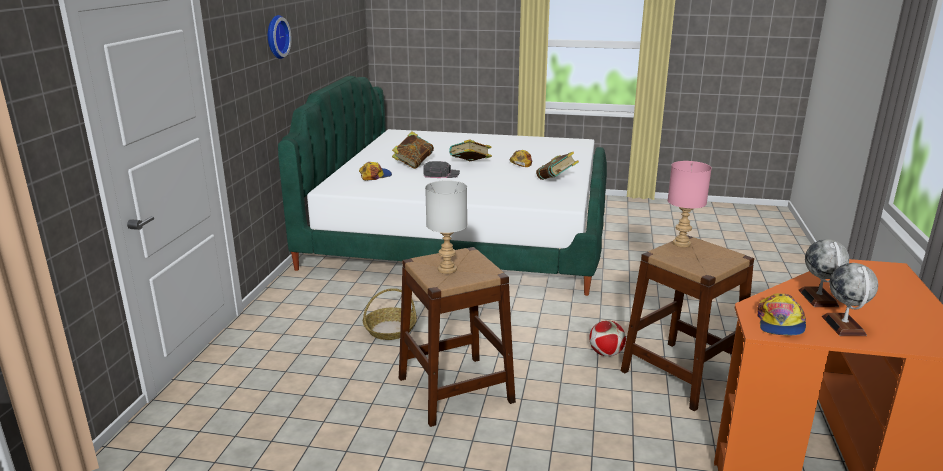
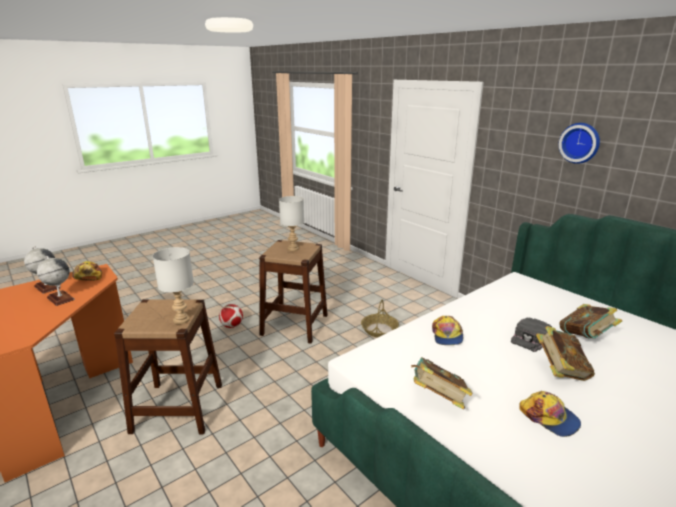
camera: 130 degrees right, 0 degrees up
cap [359,162,392,180] -> cap moved to [432,316,463,345]
football [589,320,626,356] -> football moved to [219,304,243,328]
pink table lamp [668,161,712,247] -> grey table lamp [152,247,194,324]

